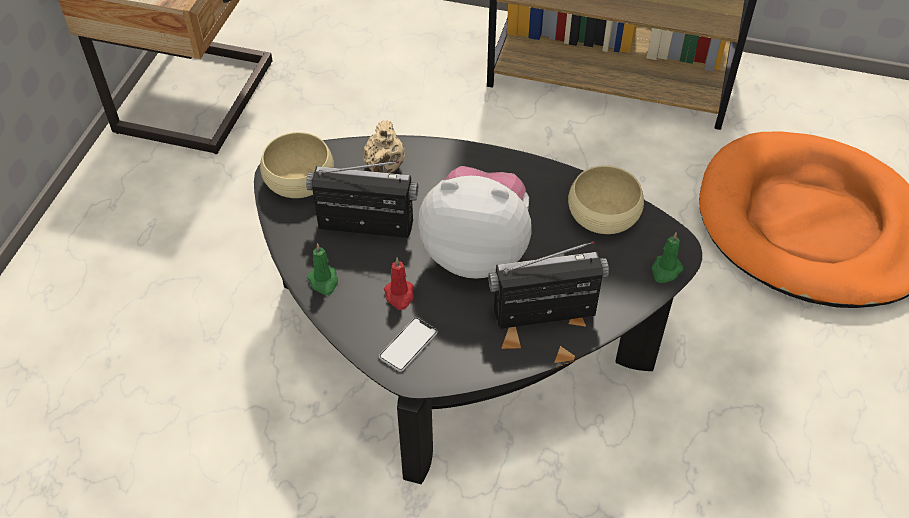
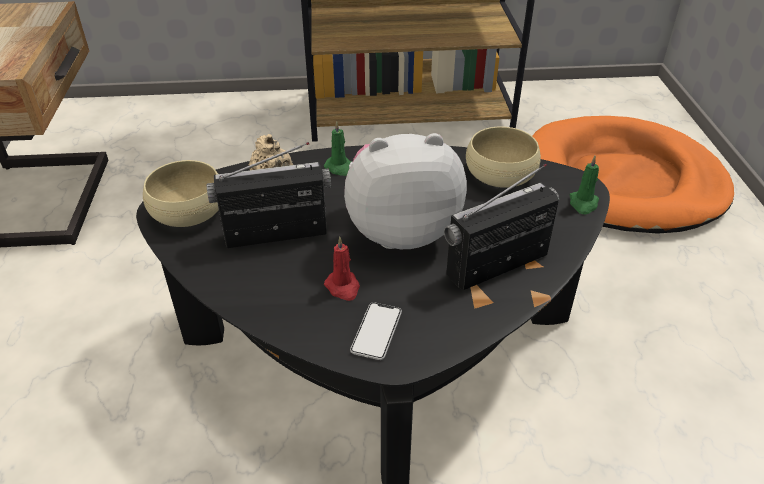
camera: 20 degrees left, 10 degrees down
green candle [307,243,338,295] -> green candle moved to [324,121,351,176]

